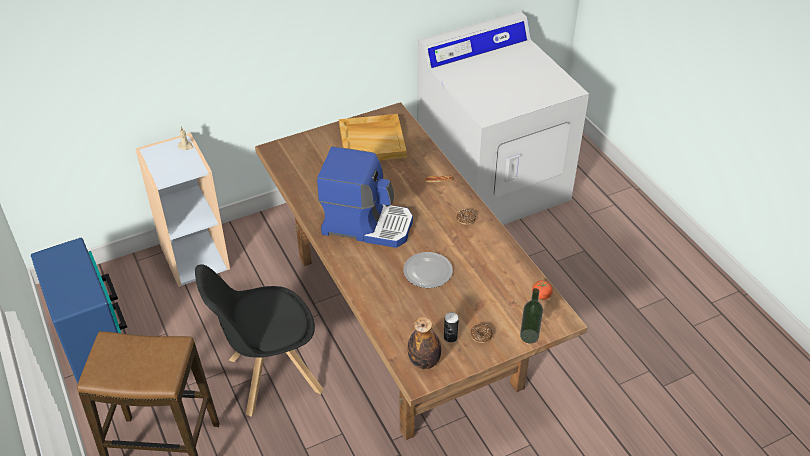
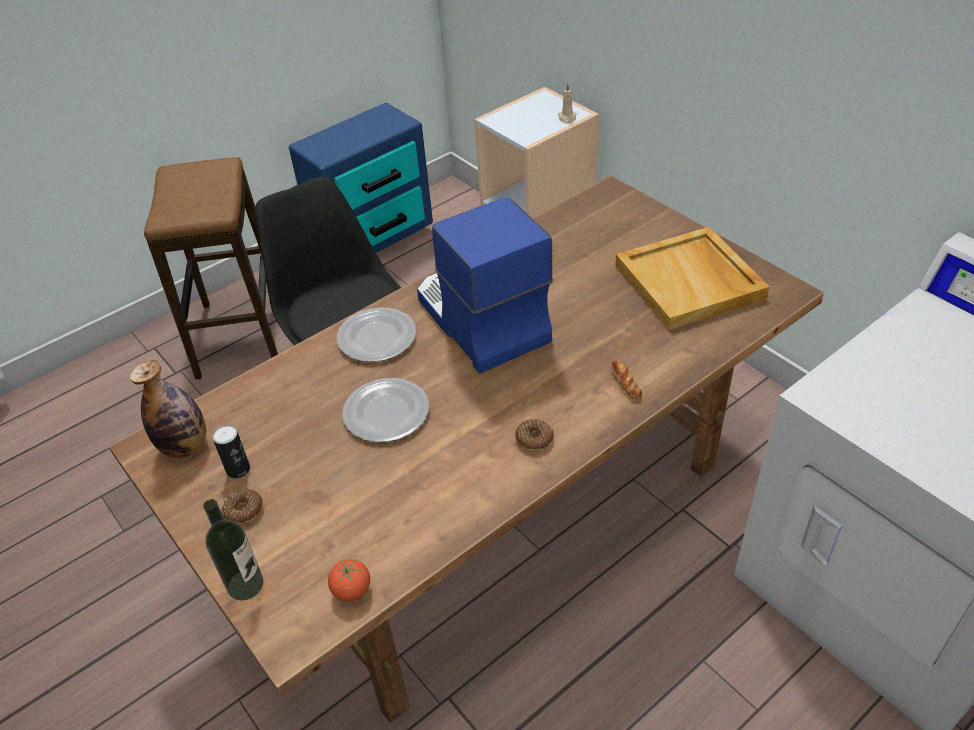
camera: 80 degrees right, 0 degrees up
coffee machine [317,146,413,248] -> coffee machine turned 150 degrees clockwise [417,198,553,373]
none -> plate [337,307,416,362]

